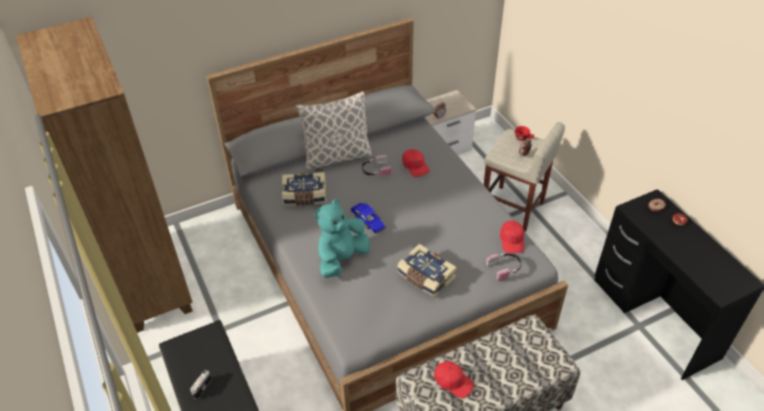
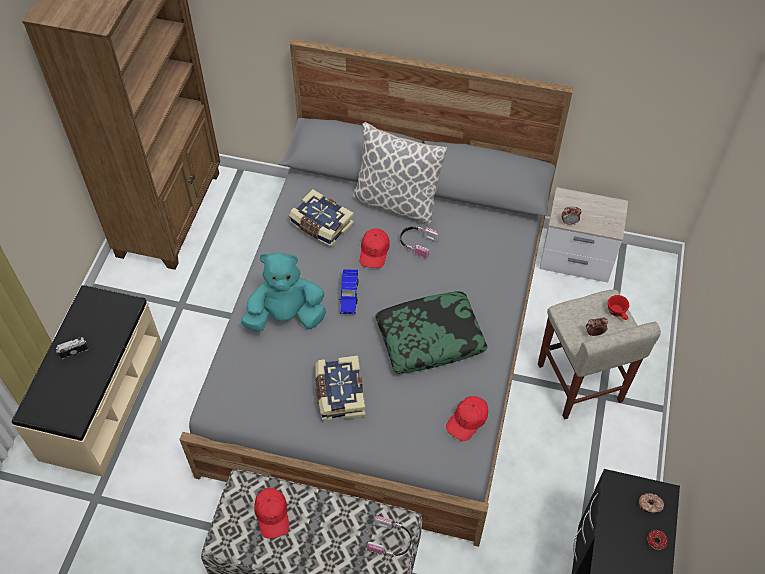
camera: 40 degrees right, 10 degrees up
red cap [402,149,430,177] -> red cap moved to [360,229,390,268]
headphones [486,253,522,281] -> headphones moved to [367,516,412,557]
none -> pillow [375,291,487,374]

